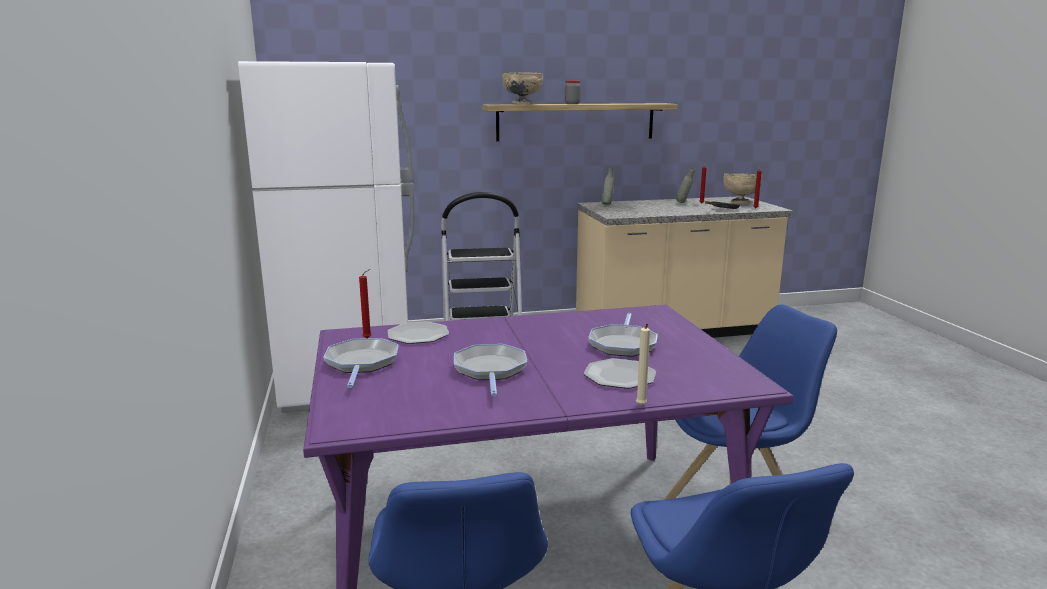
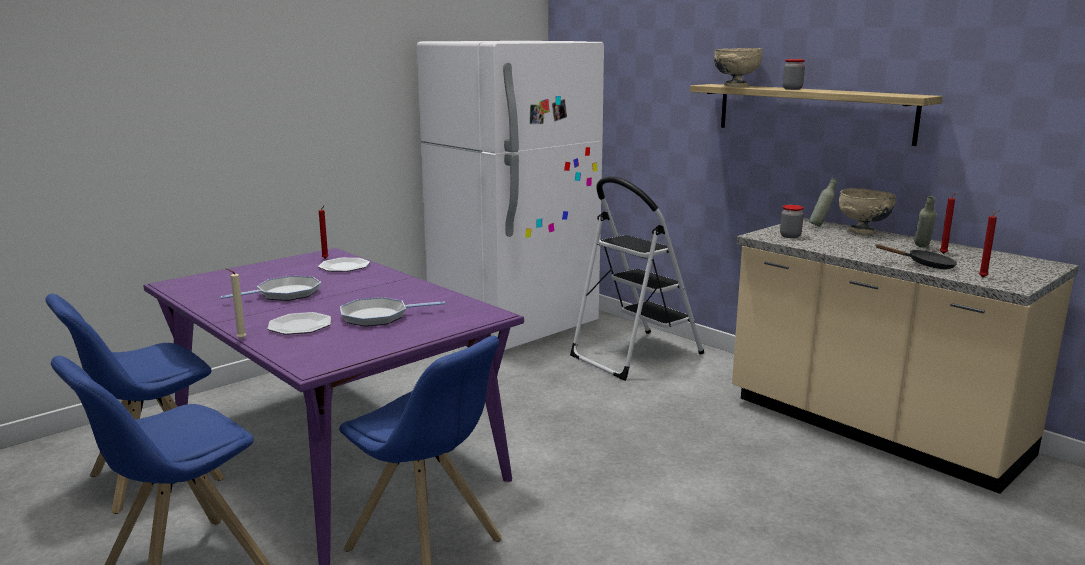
camera: 60 degrees right, 0 degrees up
frying pan [323,338,399,388] -> none
beige bowl [723,173,762,204] -> beige bowl moved to [839,188,896,234]
none -> jar [780,205,804,238]

